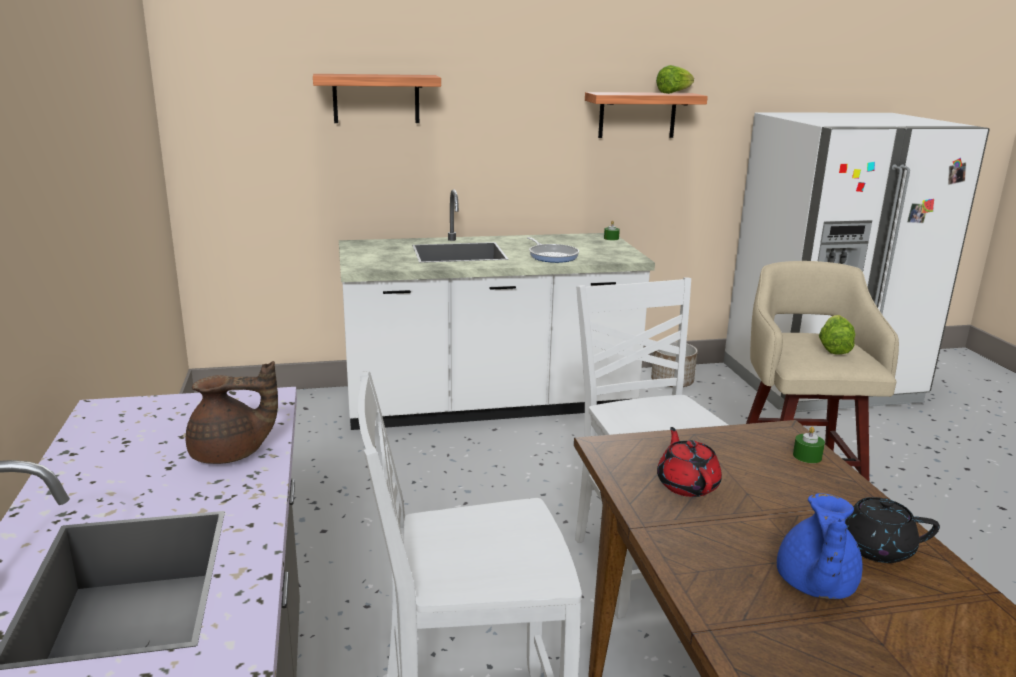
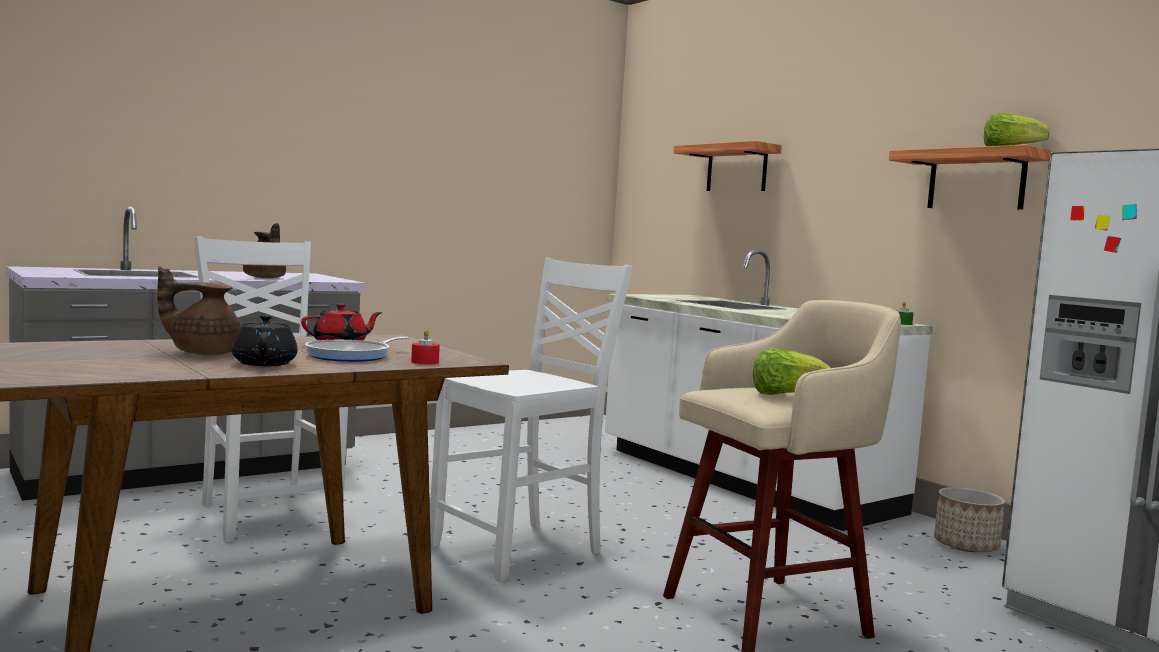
camera: 65 degrees right, 15 degrees down
frying pan [527,237,579,263] -> frying pan moved to [305,337,410,362]
blue teapot [777,493,863,599] -> brown teapot [157,266,241,355]
green candle [793,426,825,463] -> red candle [411,330,440,364]

